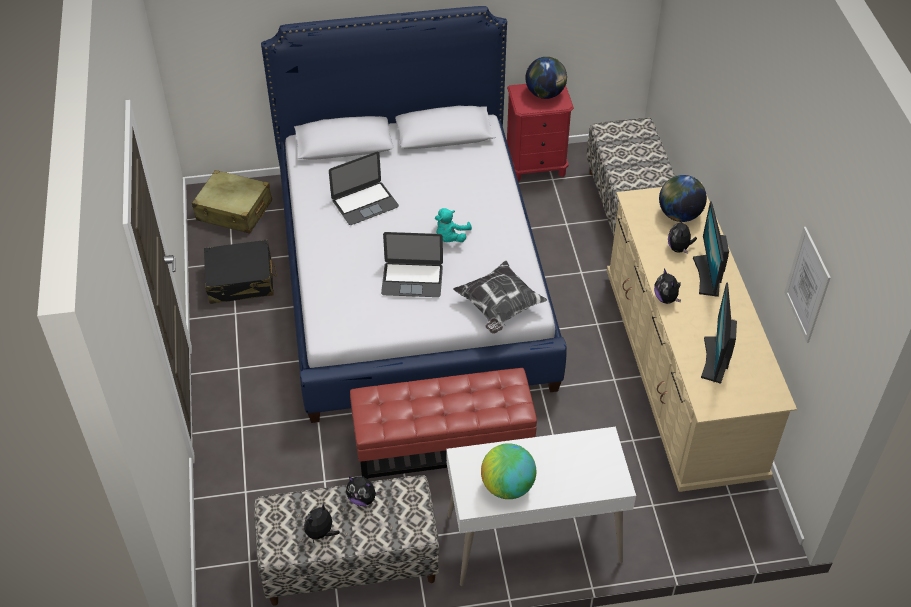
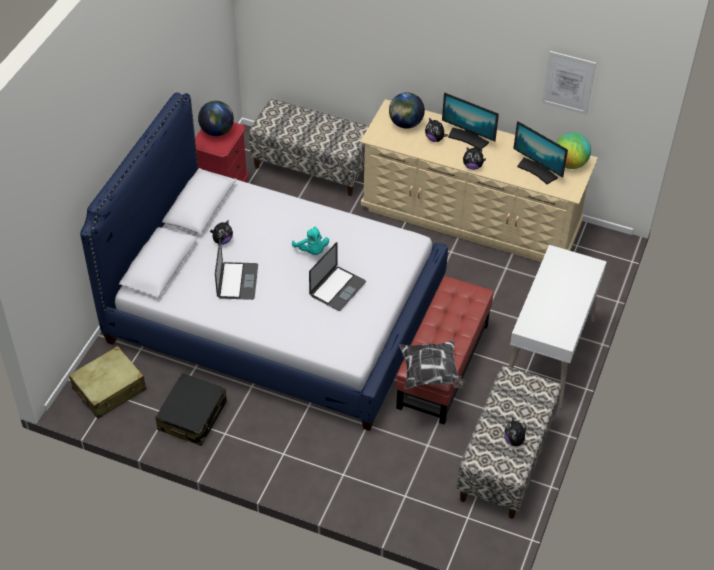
camera: 60 degrees left, 0 degrees up
plush toy [346,476,381,506] -> plush toy moved to [210,220,233,245]
pillow [453,260,547,334] -> pillow moved to [399,341,465,389]
globe [481,443,536,499] -> globe moved to [556,132,591,169]

